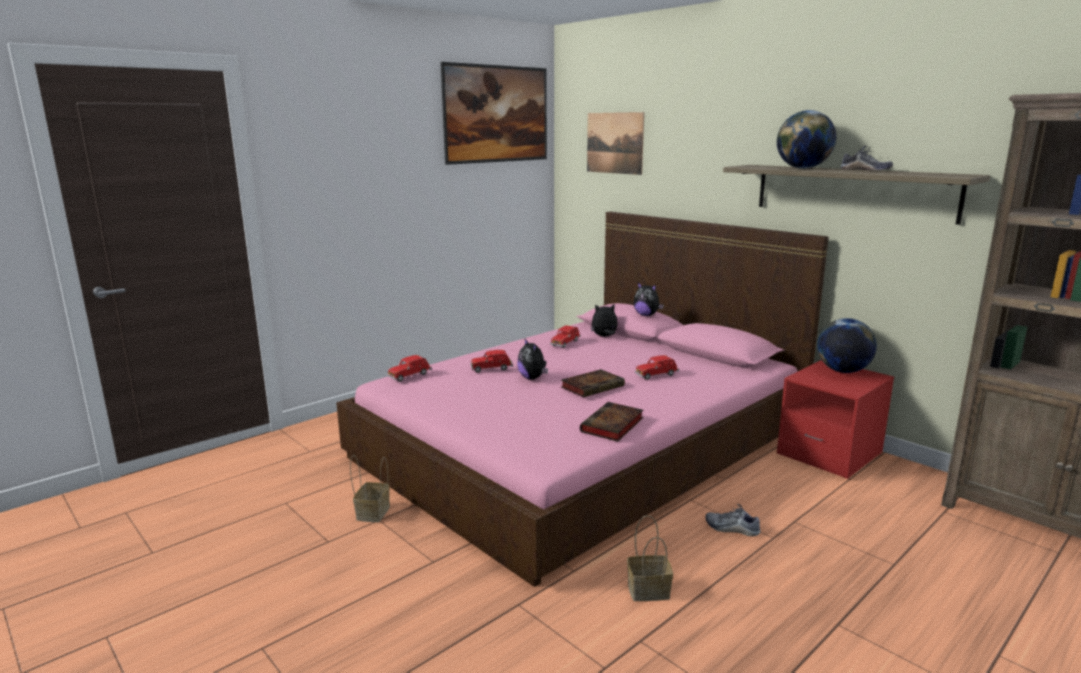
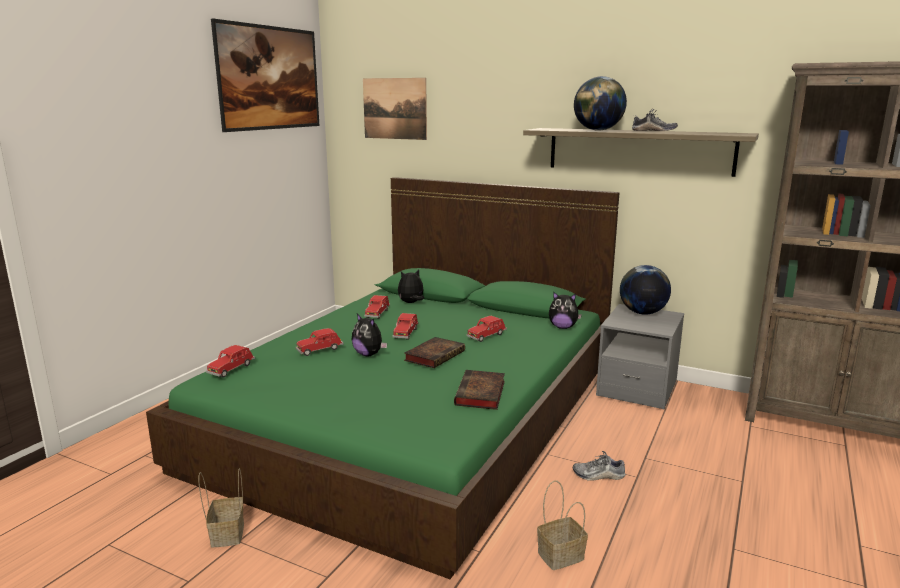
camera: 20 degrees left, 0 degrees up
pink bed [336,212,829,587] -> green bed [146,177,619,579]
plush toy [633,282,664,316] -> plush toy moved to [549,292,582,329]
red nightstand [777,360,894,479] -> grey nightstand [596,304,684,409]
none -> red toy car [393,313,418,340]

